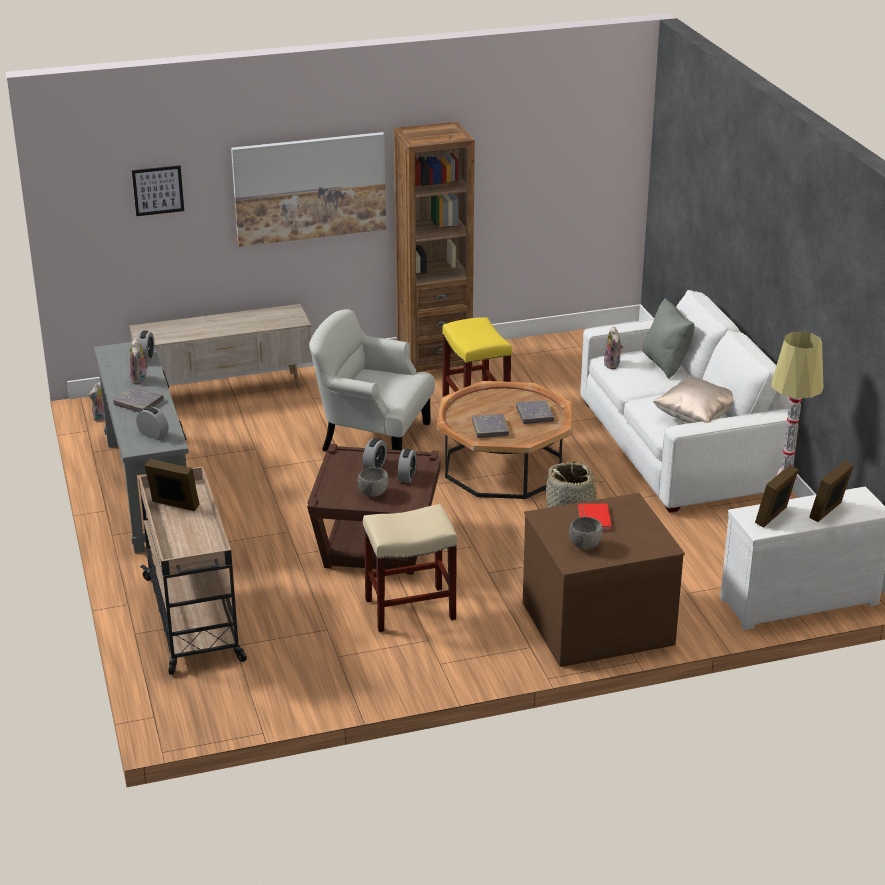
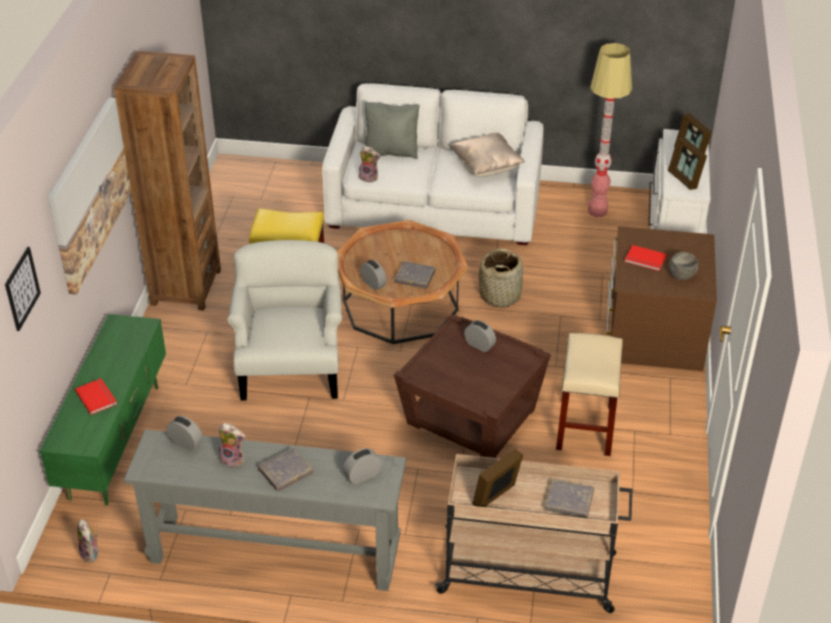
camera: 65 degrees left, 10 degrees up
beige tv stand [129,304,312,389] -> green tv stand [39,314,166,506]
white armchair [309,309,435,451] -> white armchair turned 135 degrees clockwise [227,240,342,401]
grey bowl [357,467,389,497] -> none
alarm clock [363,438,387,469] -> alarm clock moved to [360,260,387,291]
grey book [516,400,554,424] -> grey book moved to [545,479,594,518]
none -> red book [75,378,117,415]

